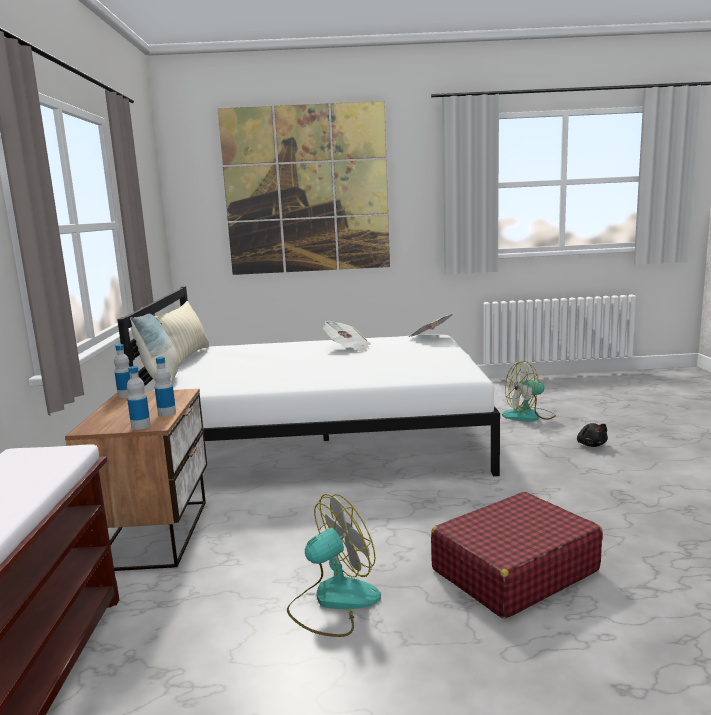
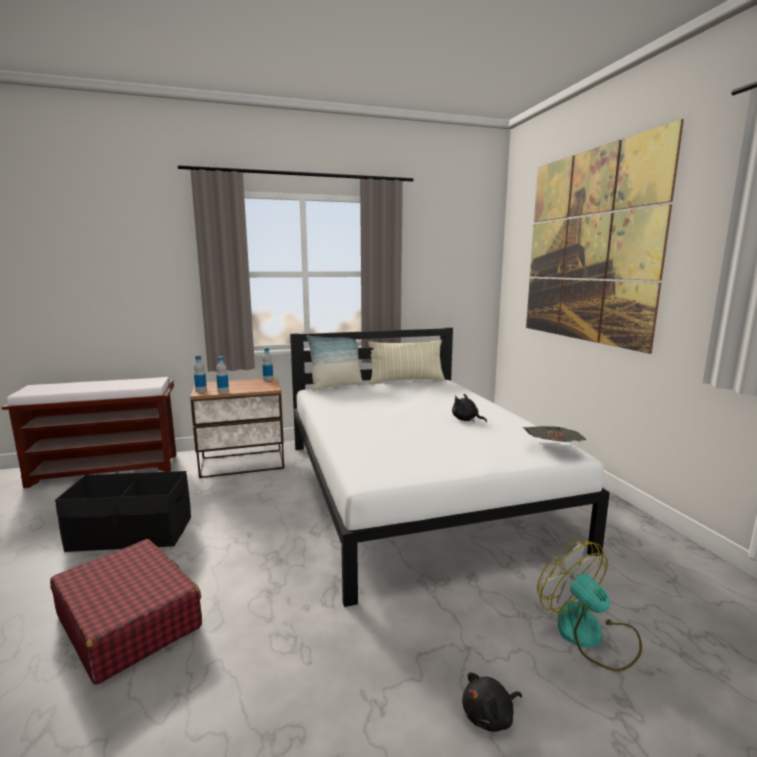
camera: 75 degrees right, 0 degrees up
fan [287,494,381,637] -> black storage box [55,471,191,552]
newspaper [323,321,371,352] -> black plush toy [452,394,487,422]

